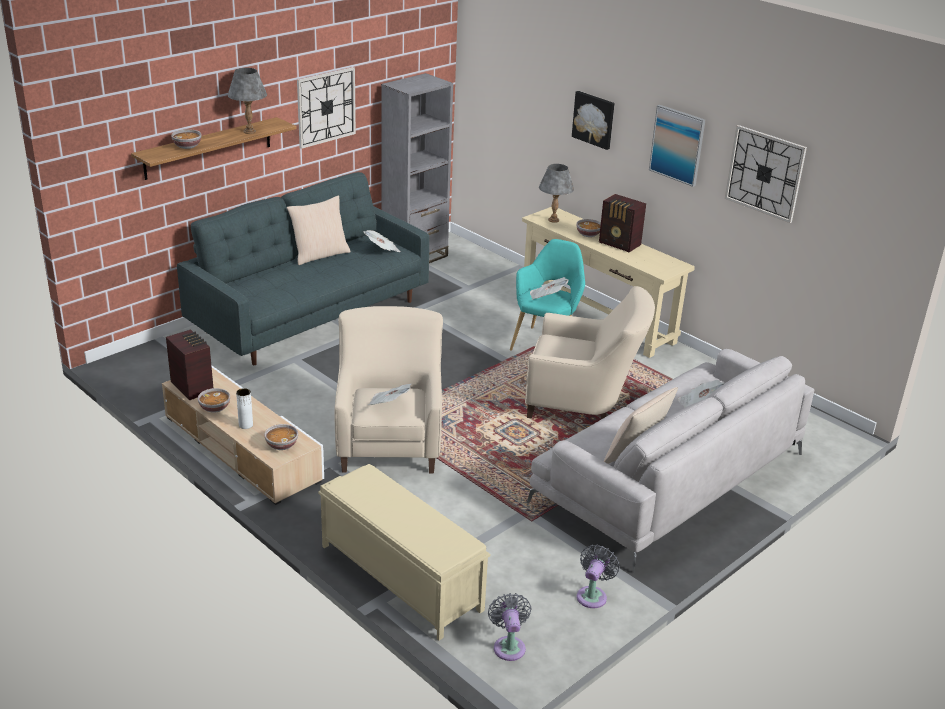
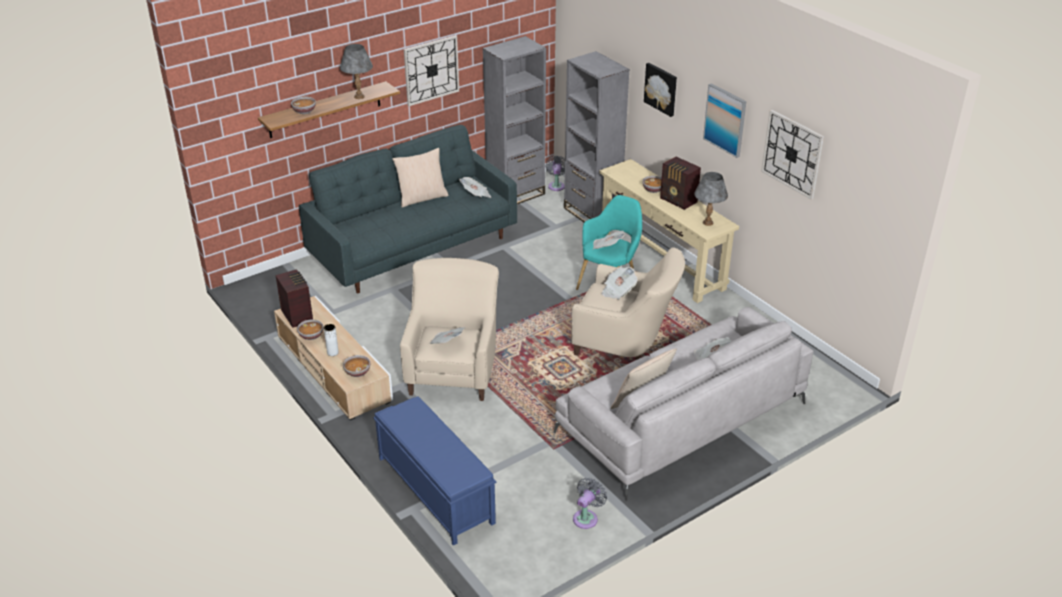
camera: 10 degrees right, 5 degrees up
beige bench [318,464,490,640] -> blue bench [373,396,496,546]
grey fan [488,593,531,661] -> grey fan moved to [546,156,565,191]
grey table lamp [539,164,574,223] -> grey table lamp moved to [694,172,728,226]
none -> grey bookcase [564,51,630,222]
none -> newspaper [601,267,638,300]

